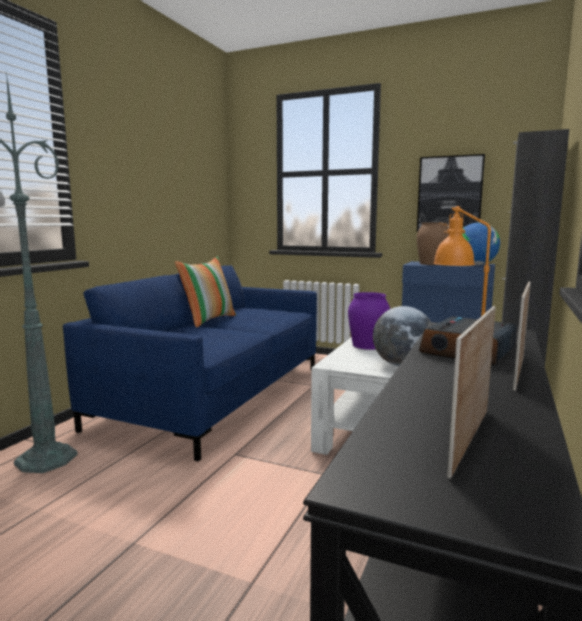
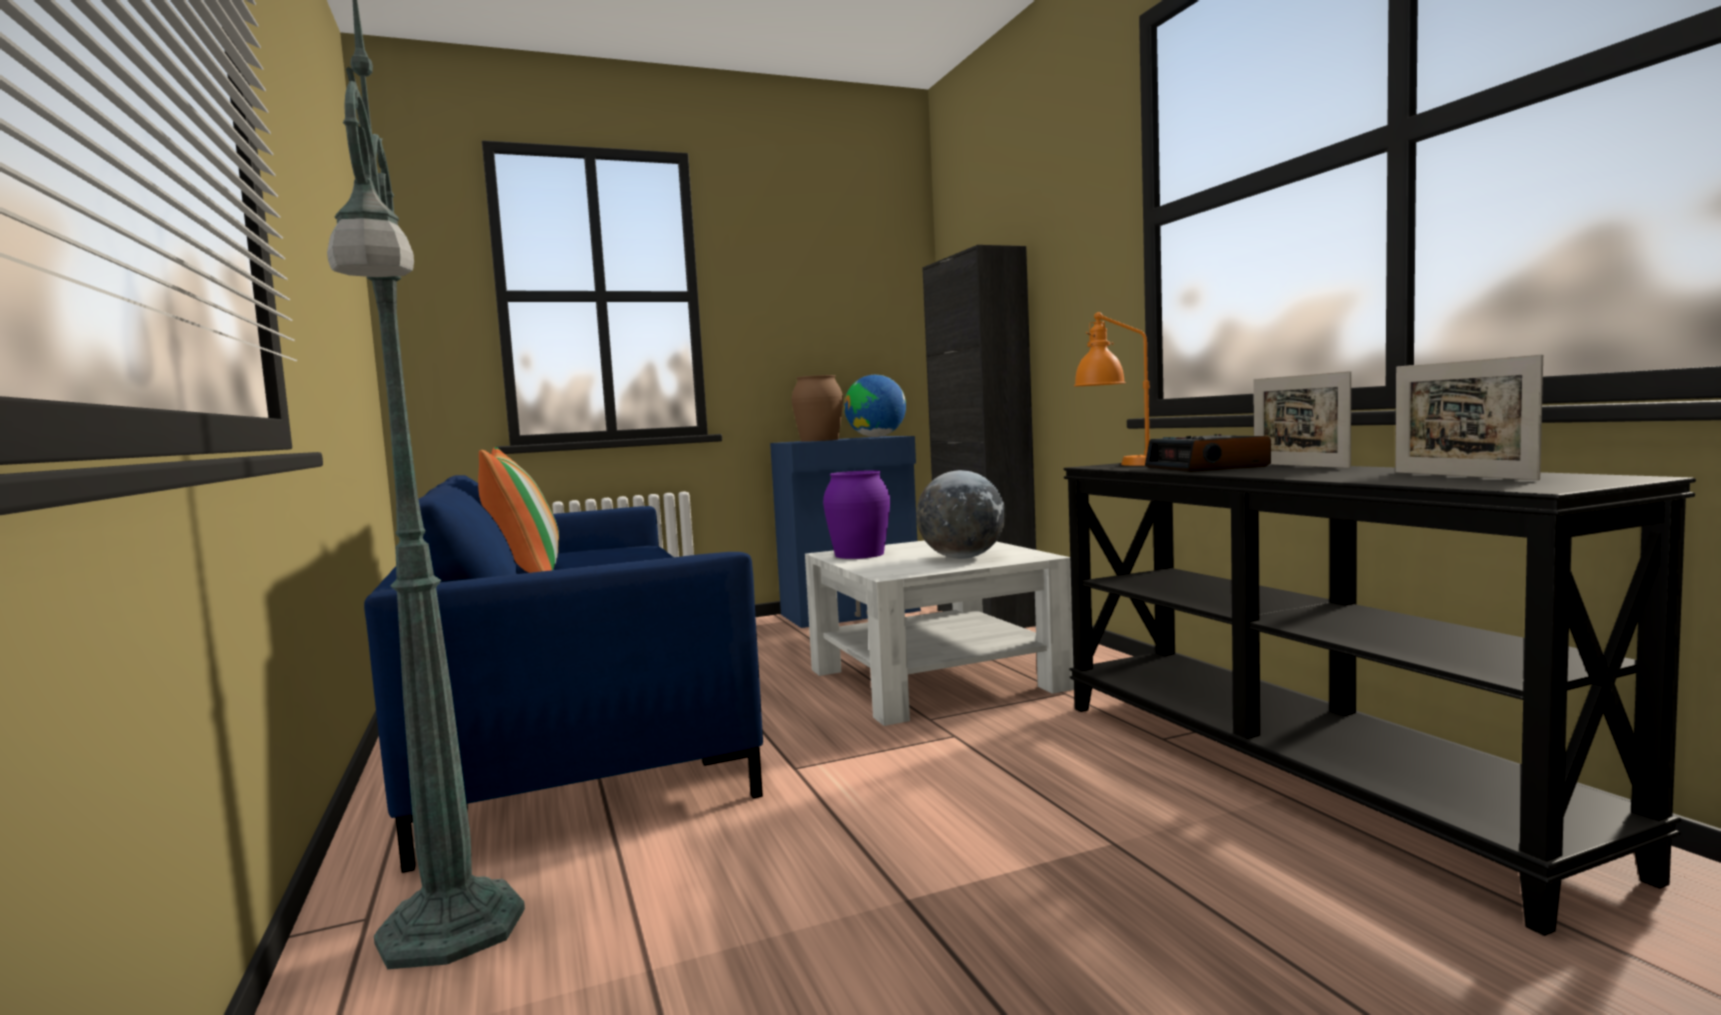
camera: 45 degrees left, 5 degrees down
picture [417,154,485,232] -> none

